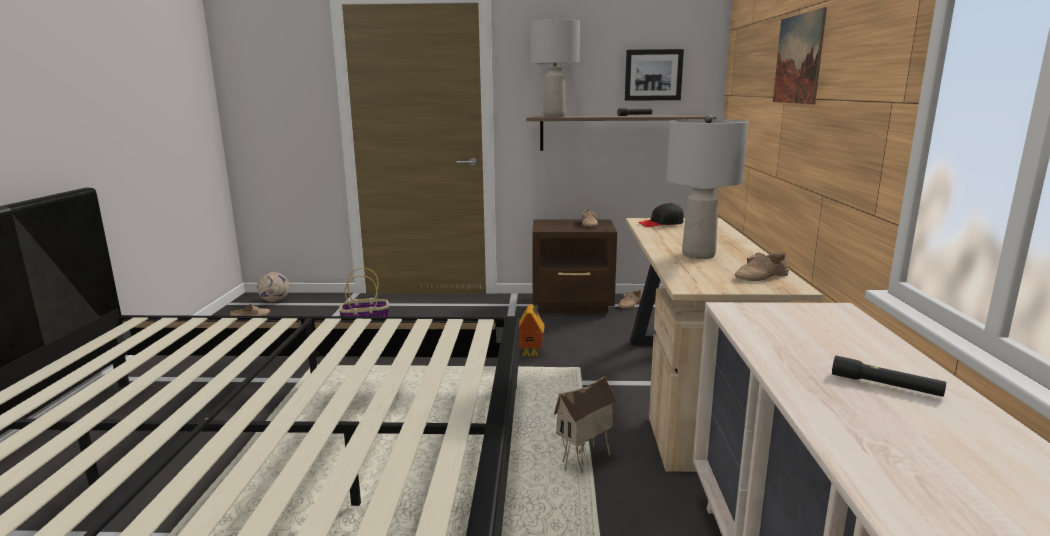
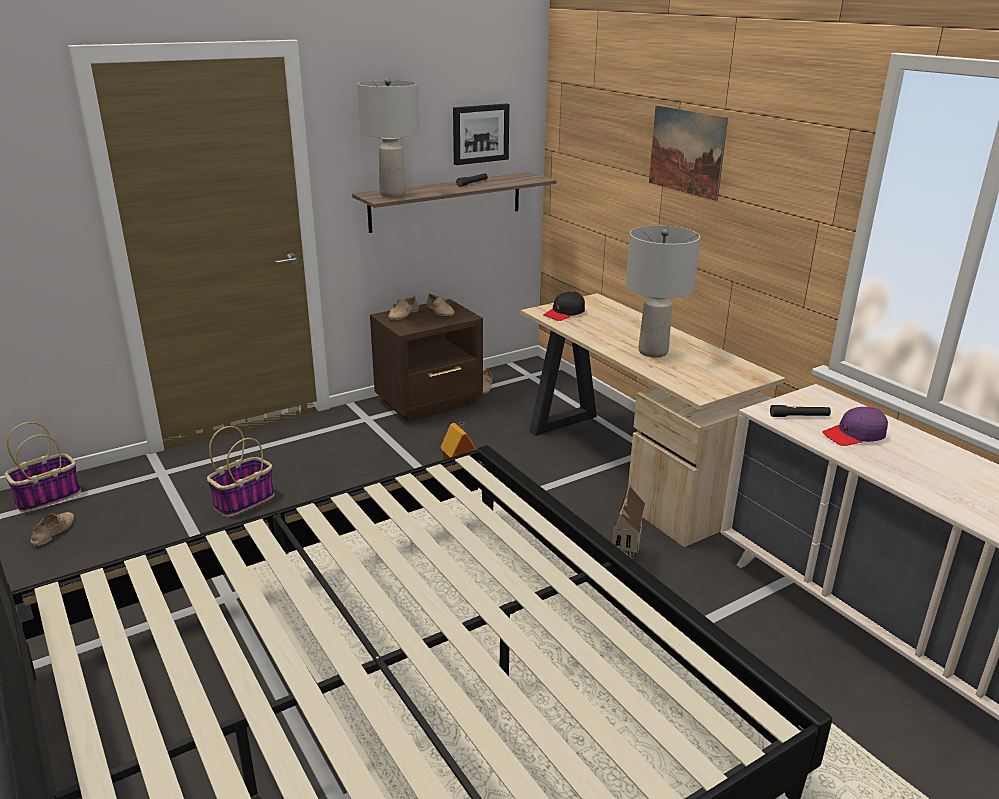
camera: 35 degrees left, 10 degrees up
football [257,272,290,302] -> basket [5,422,81,512]
beige shoe [735,252,789,281] -> beige shoe moved to [388,296,419,320]
black flashlight [832,356,946,397] -> black flashlight moved to [770,405,831,417]
none -> purple cap [822,407,888,446]

